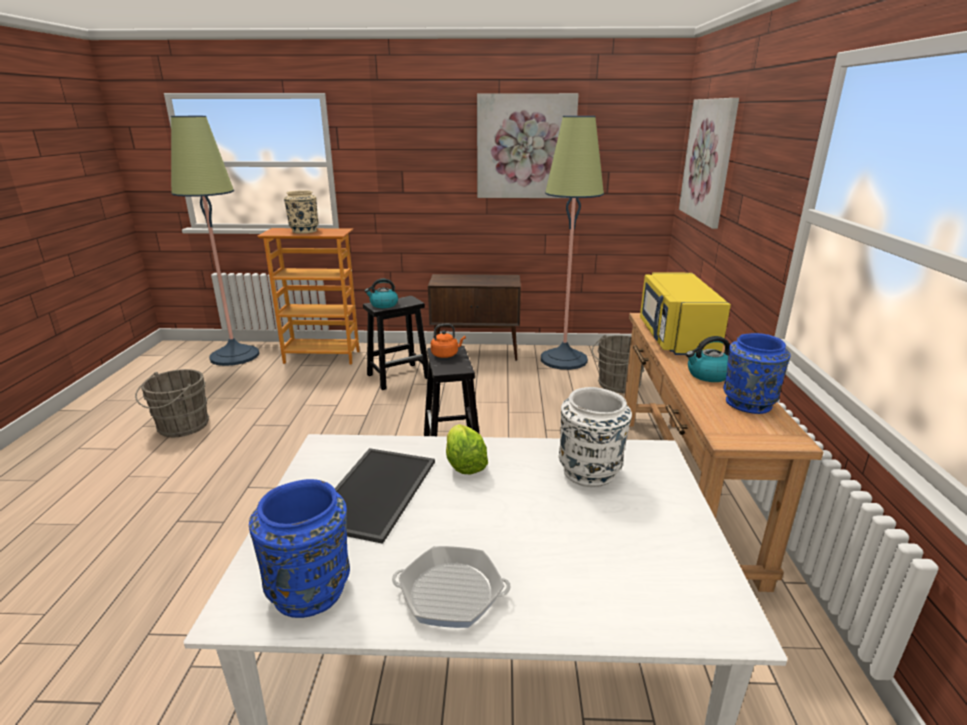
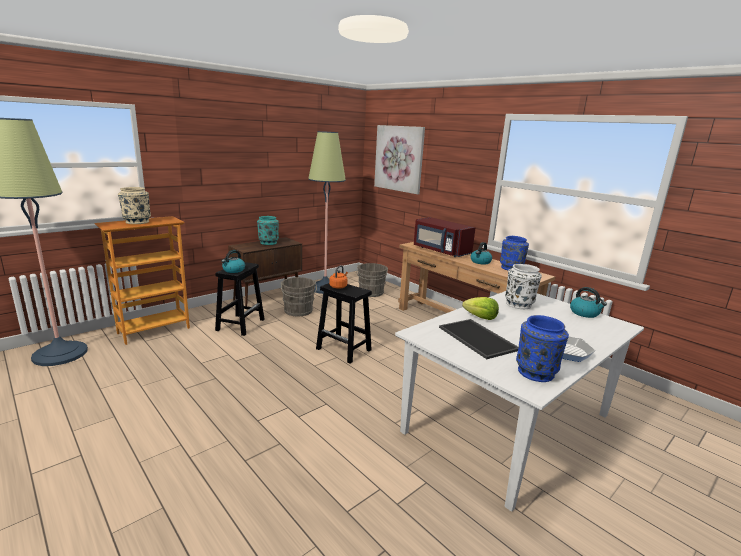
camera: 45 degrees left, 5 degrees down
grey bucket [135,369,209,437] -> grey bucket moved to [281,277,317,316]
picture [477,93,579,198] -> none
yellow microwave [640,272,731,355] -> red microwave [414,217,476,257]
none -> turquoise vase [257,216,279,245]
none -> kettle [570,287,607,318]

